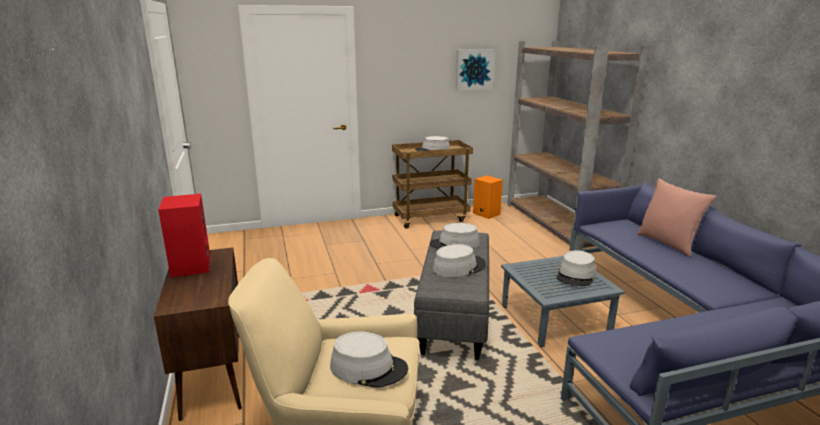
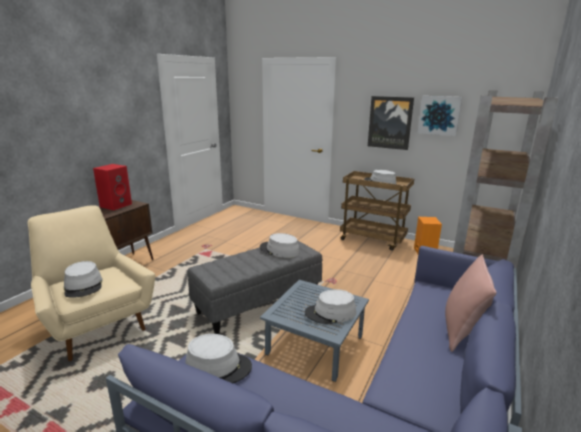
camera: 45 degrees right, 0 degrees up
grey hat [433,244,486,277] -> grey hat moved to [185,334,252,383]
none -> picture [368,96,414,150]

